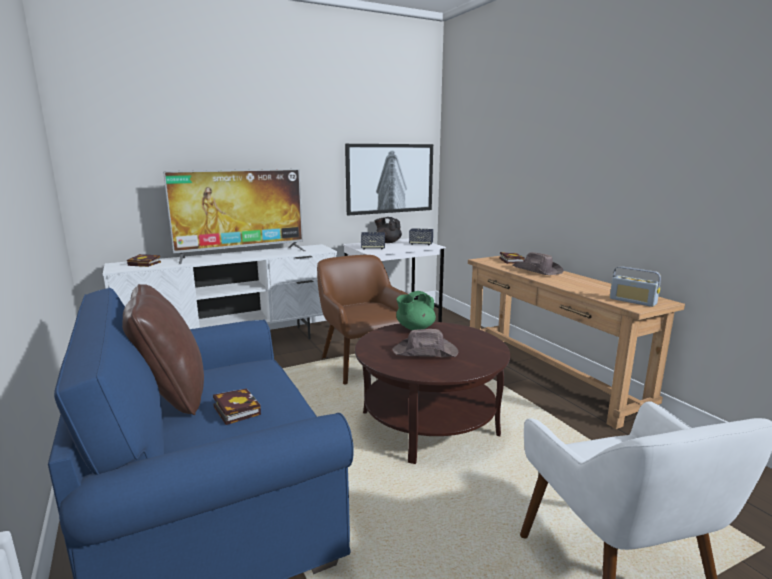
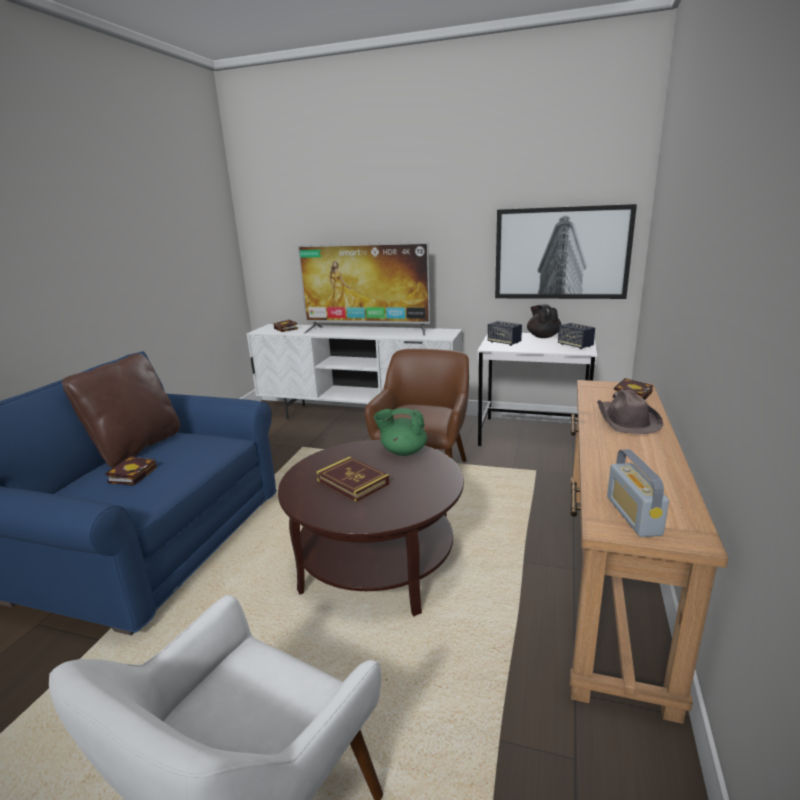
camera: 45 degrees right, 5 degrees up
brown hat [392,329,458,357] -> book [316,457,390,502]

